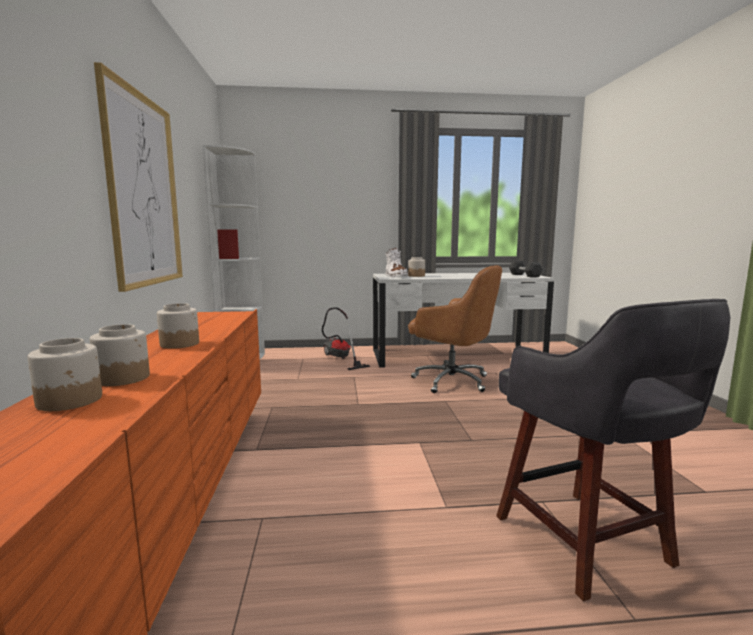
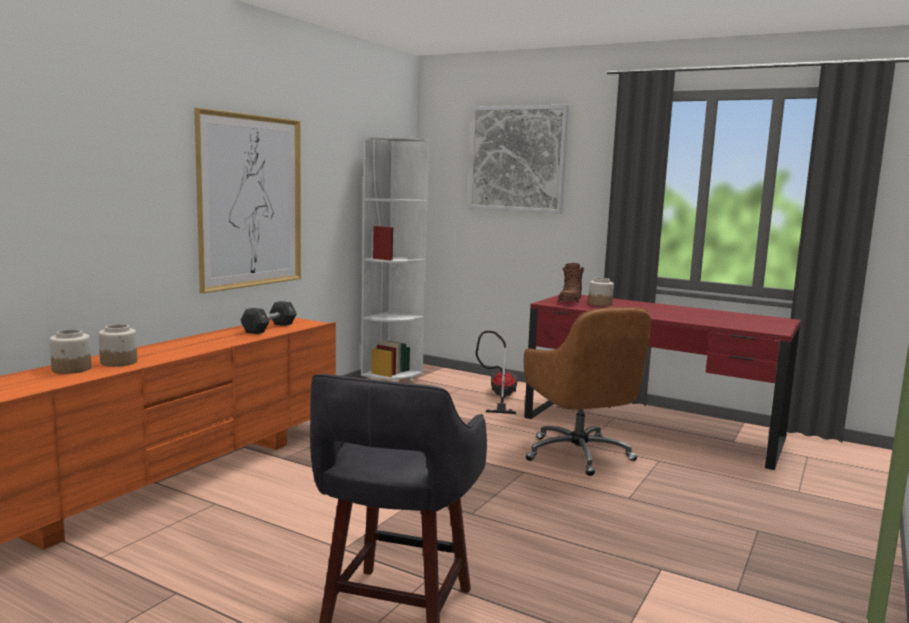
camera: 35 degrees right, 0 degrees up
jar [157,303,199,349] -> none
white desk [373,273,554,368] -> red desk [524,295,801,470]
white boot [385,248,408,278] -> brown boot [558,263,584,303]
black dumbbell [509,261,543,278] -> black dumbbell moved to [240,301,297,334]
none -> picture [468,105,569,214]

